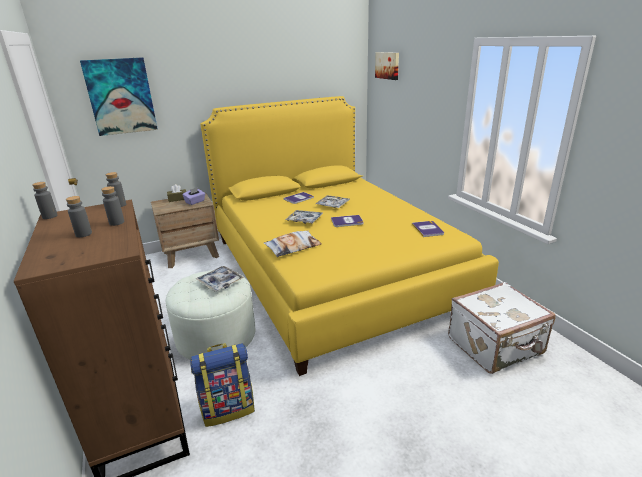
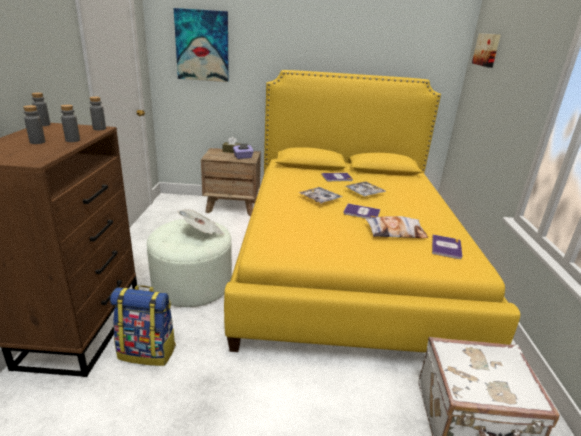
camera: 25 degrees right, 0 degrees up
tray [196,266,244,291] -> newspaper [177,209,225,235]
pillow [263,231,322,257] -> pillow moved to [365,216,428,238]

